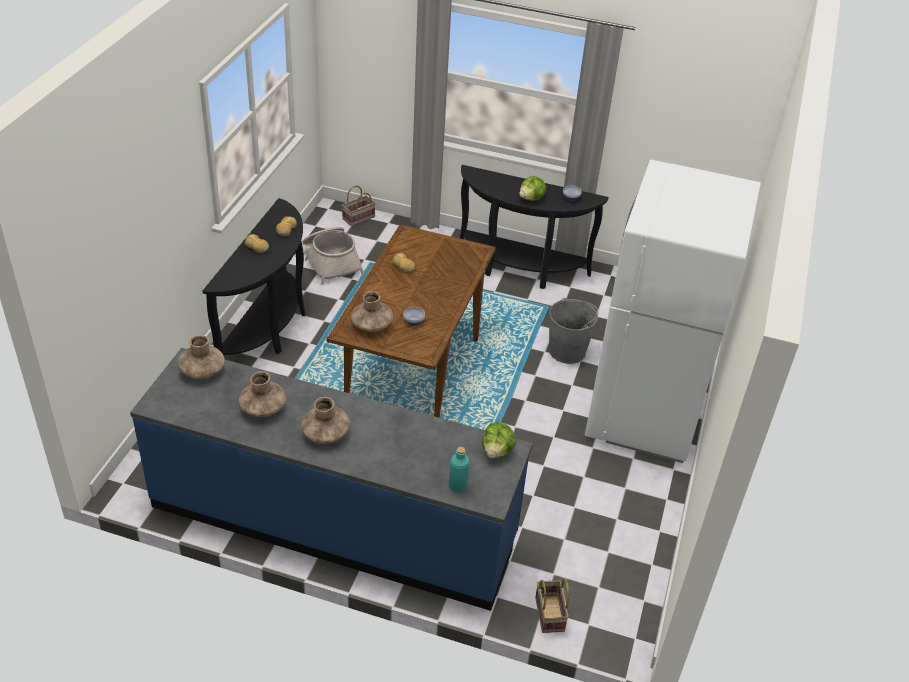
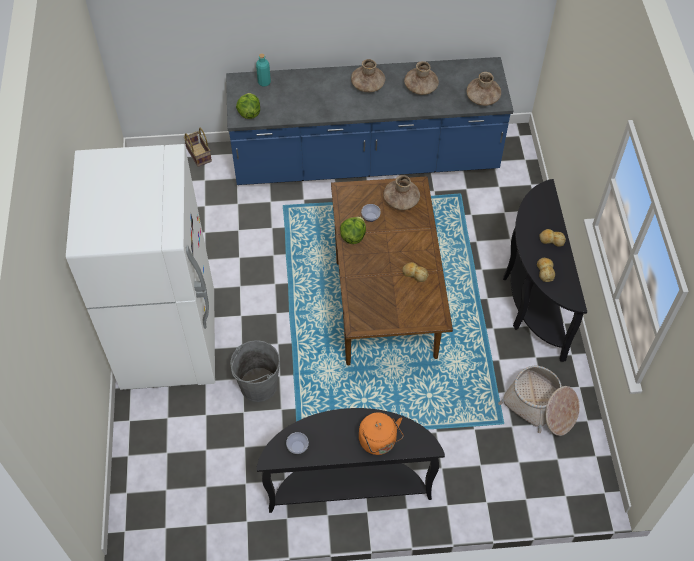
camera: 160 degrees right, 15 degrees up
basket [342,186,375,226] -> none
lettuce [519,176,546,201] -> lettuce moved to [340,217,366,244]
none -> orange kettle [359,412,403,455]

